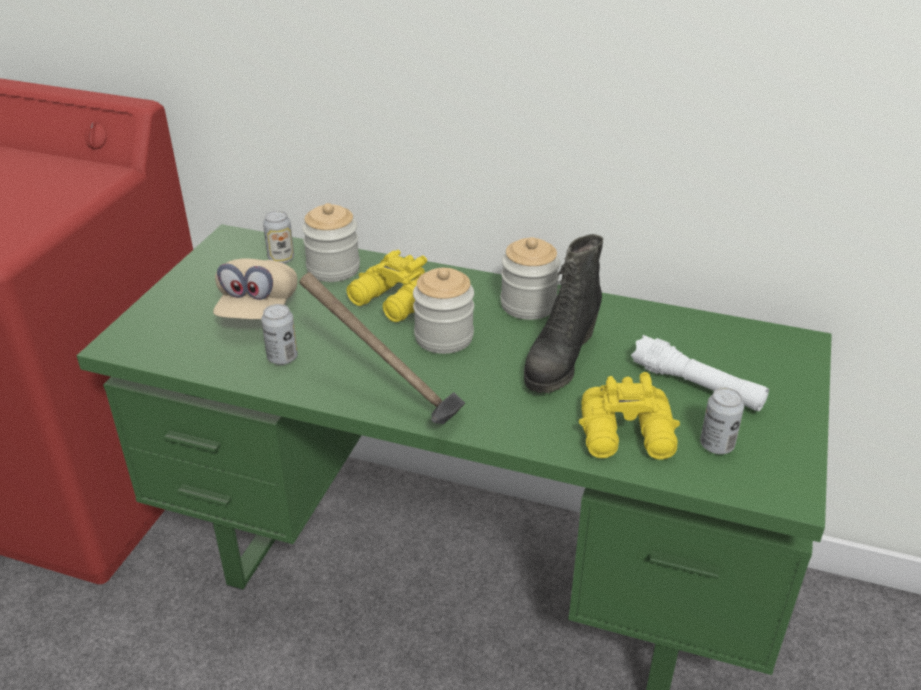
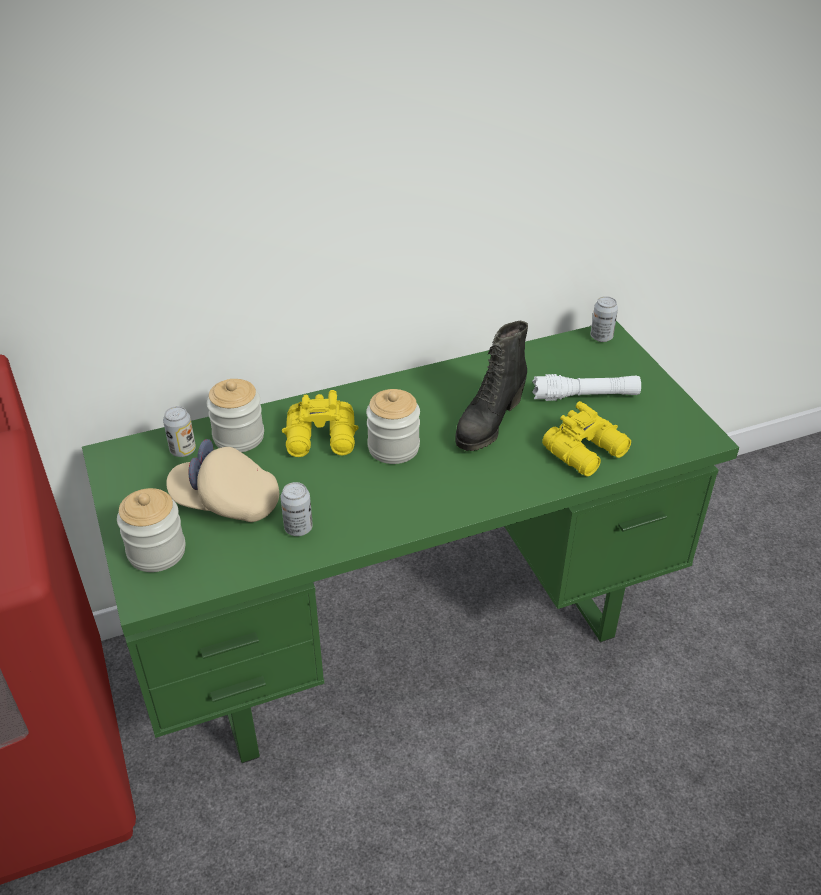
camera: 40 degrees left, 5 degrees up
beige cap [213,259,298,319] -> beige cap turned 135 degrees clockwise [166,439,279,522]
hammer [299,272,465,424] -> none
jar [500,237,560,320] -> jar moved to [117,488,185,572]
black boot [524,234,603,393] -> black boot turned 45 degrees clockwise [456,321,528,451]
can [700,388,744,454] -> can moved to [591,296,618,342]

